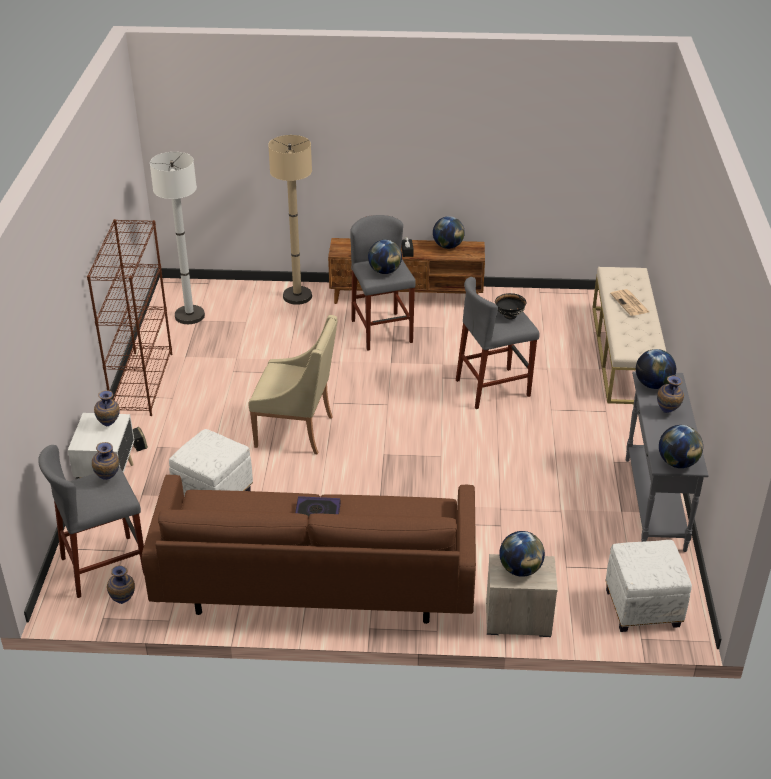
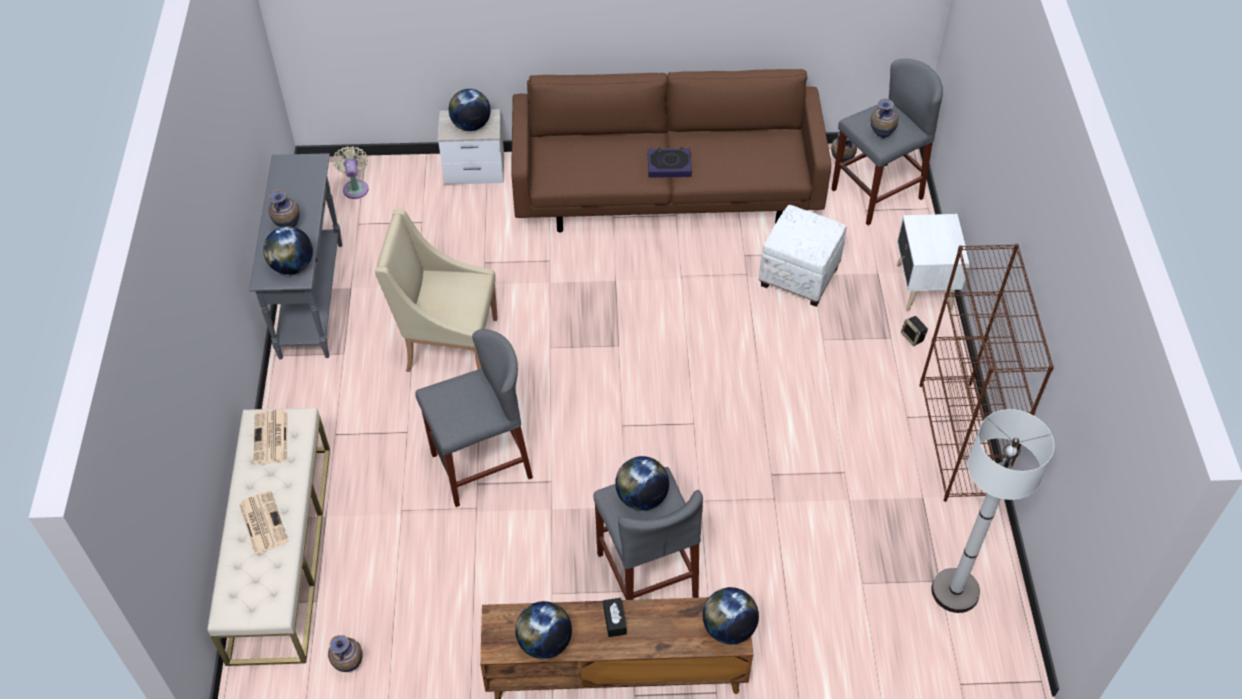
camera: 175 degrees right, 15 degrees up
vase [94,390,120,426] -> vase moved to [328,635,363,672]
beige armchair [248,315,338,455] -> beige armchair moved to [375,209,498,372]
beige floor lamp [268,135,312,305] -> none
black bowl [495,293,526,319] -> none
white ottoman [605,540,692,632] -> beige fan [333,146,369,199]
globe [659,425,703,468] -> globe moved to [703,587,759,644]
none -> newspaper [253,409,288,465]

